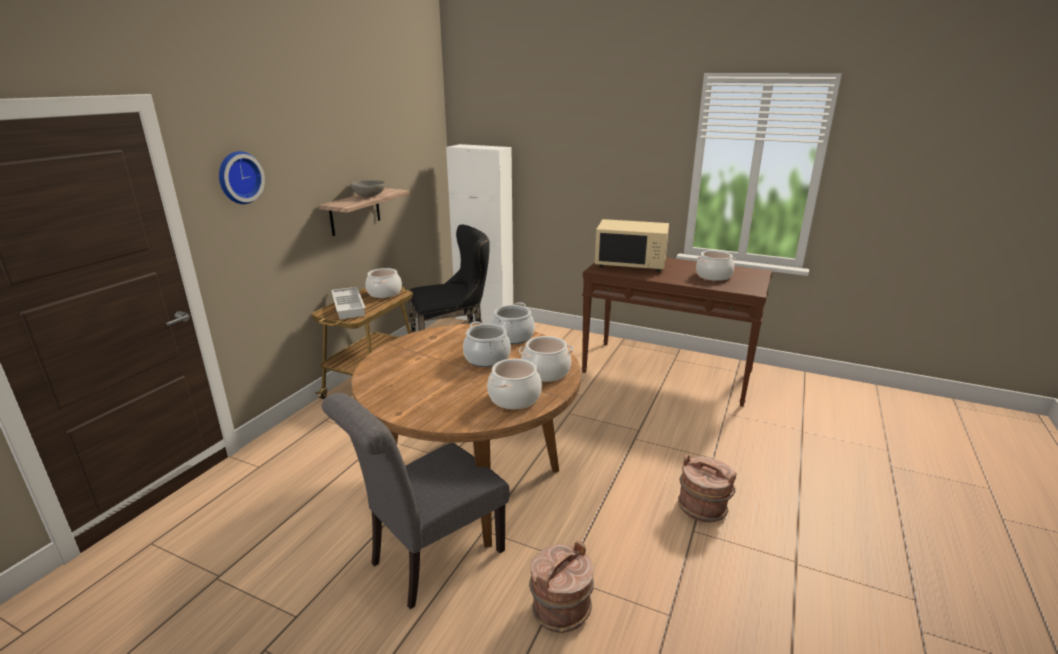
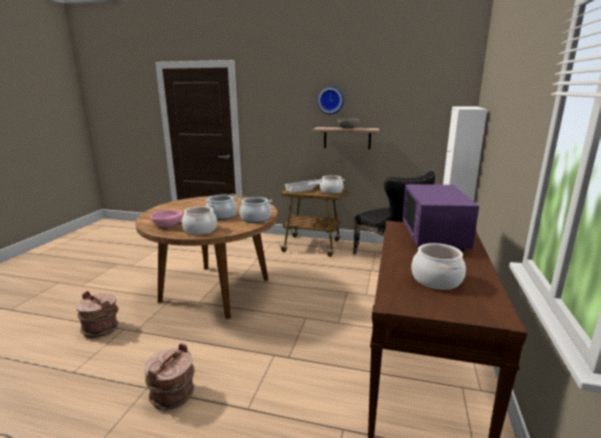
camera: 80 degrees right, 5 degrees down
wall clock [219,151,265,204] -> wall clock moved to [317,86,344,114]
grey chair [322,393,510,609] -> none
cooking pot [487,359,542,409] -> pink bowl [150,210,183,227]
beige microwave [595,219,669,272] -> purple microwave [403,184,479,252]

